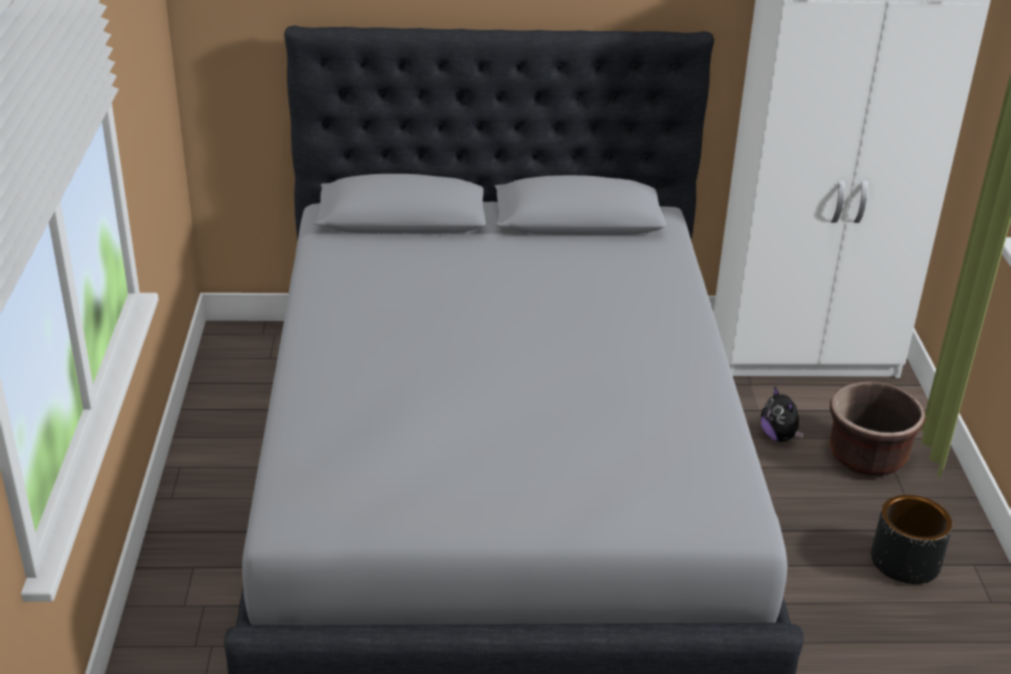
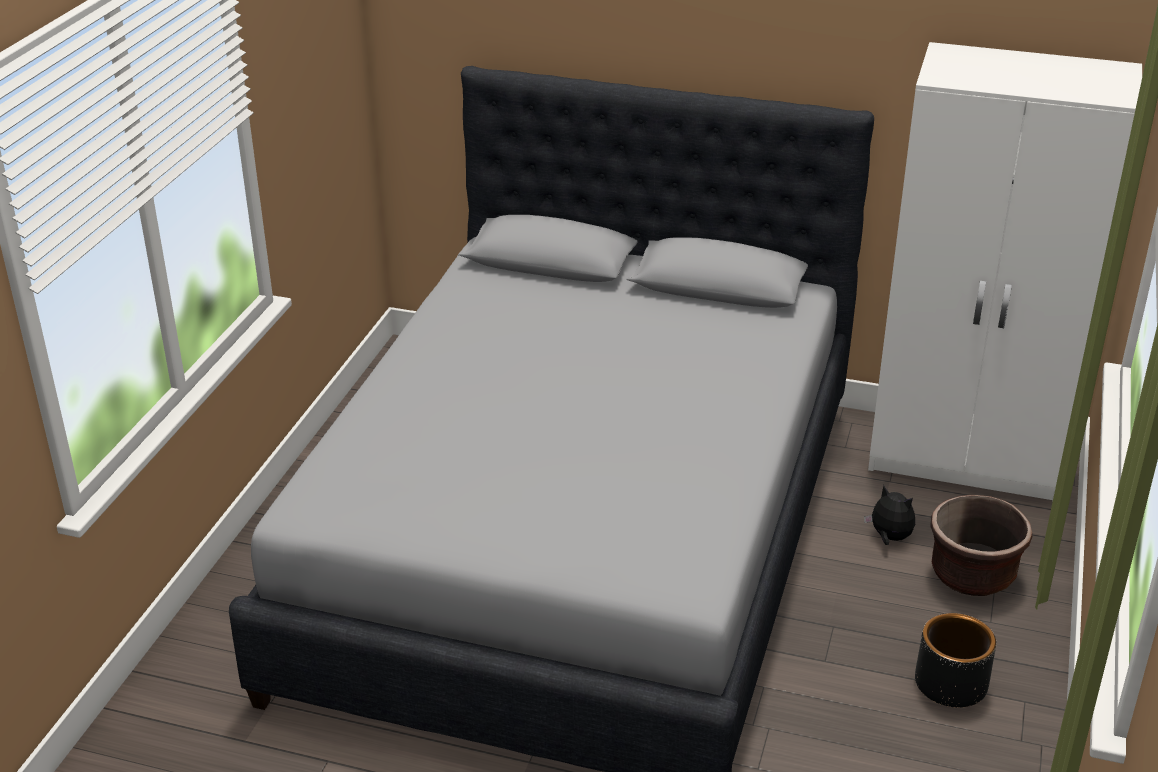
camera: 20 degrees right, 0 degrees up
plush toy [761,386,804,442] -> plush toy turned 135 degrees clockwise [864,485,915,545]

